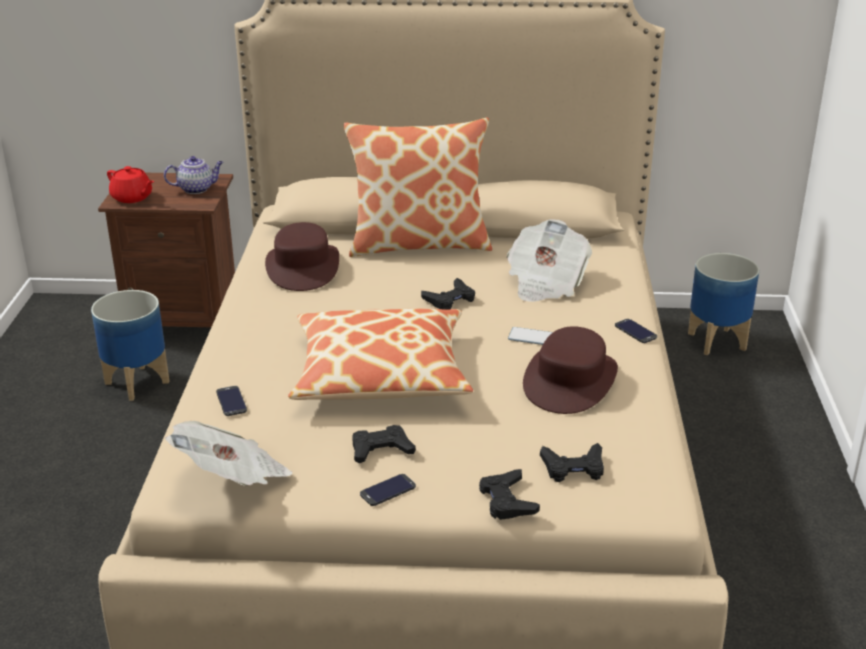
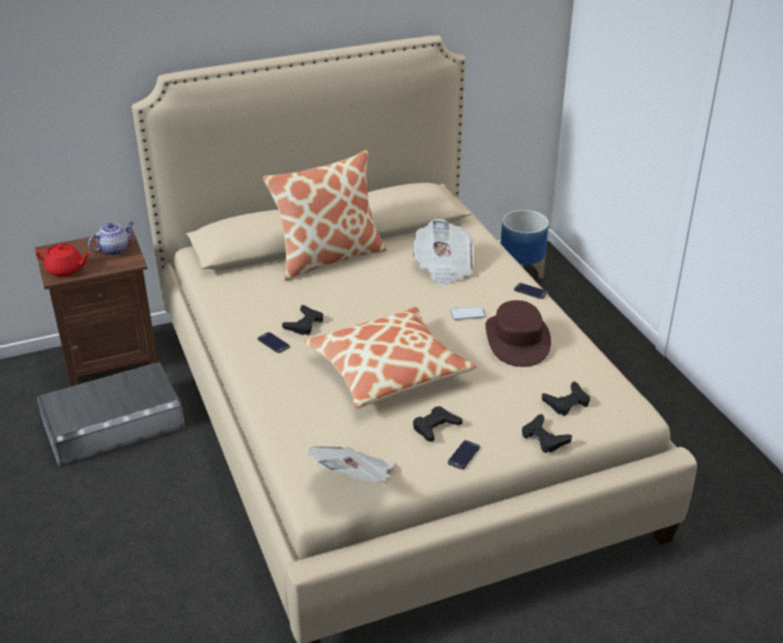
camera: 25 degrees left, 5 degrees up
planter [91,290,169,401] -> grey storage box [37,362,185,466]
phone [216,386,247,416] -> phone moved to [258,332,290,353]
brown hat [265,222,339,291] -> none
black game controller [421,278,475,310] -> black game controller moved to [282,305,323,335]

